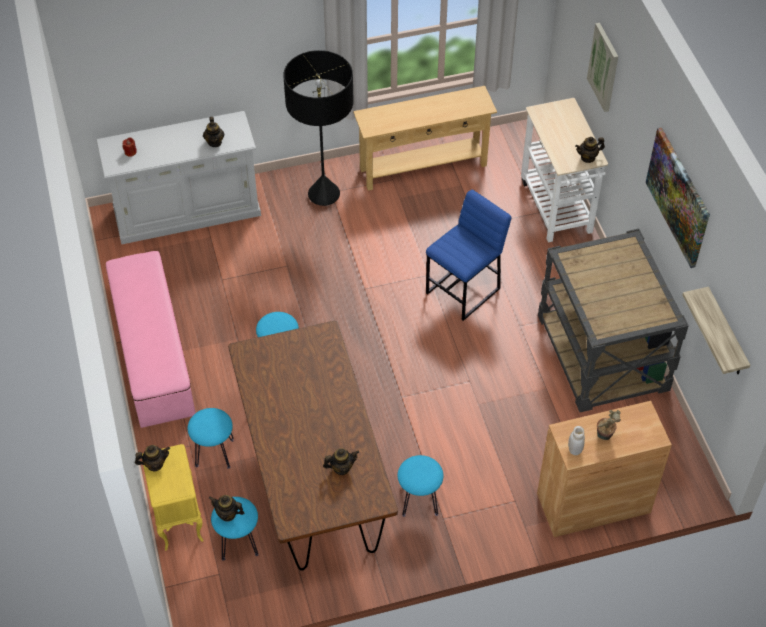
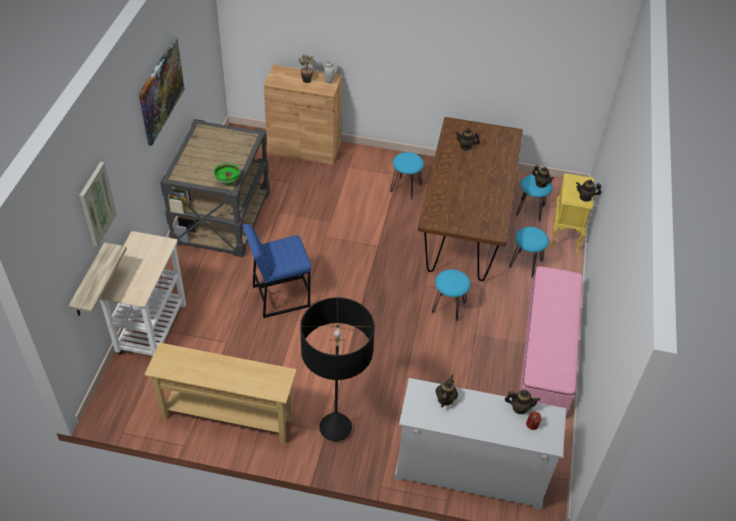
camera: 155 degrees left, 5 degrees down
teapot [575,137,605,163] -> teapot moved to [505,390,540,414]
shelf [682,287,750,375] -> shelf moved to [68,242,127,316]
none -> green bowl [214,163,240,185]

